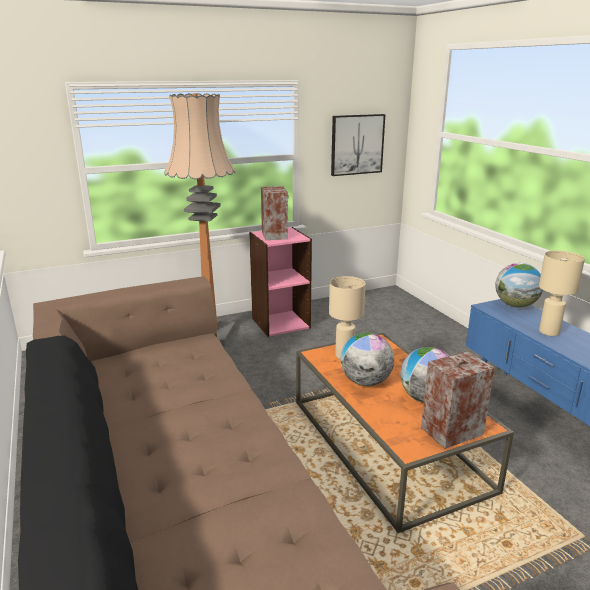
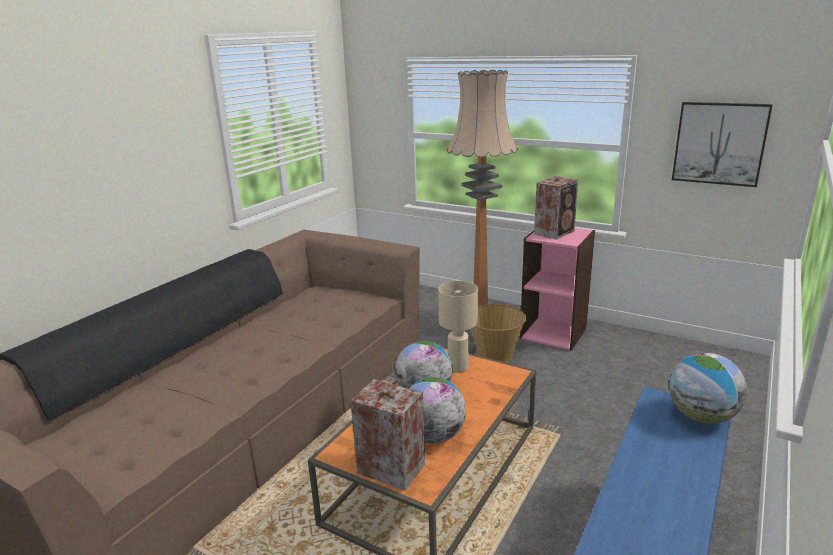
camera: 55 degrees right, 0 degrees up
beige table lamp [539,250,585,336] -> none
none -> basket [471,304,526,362]

